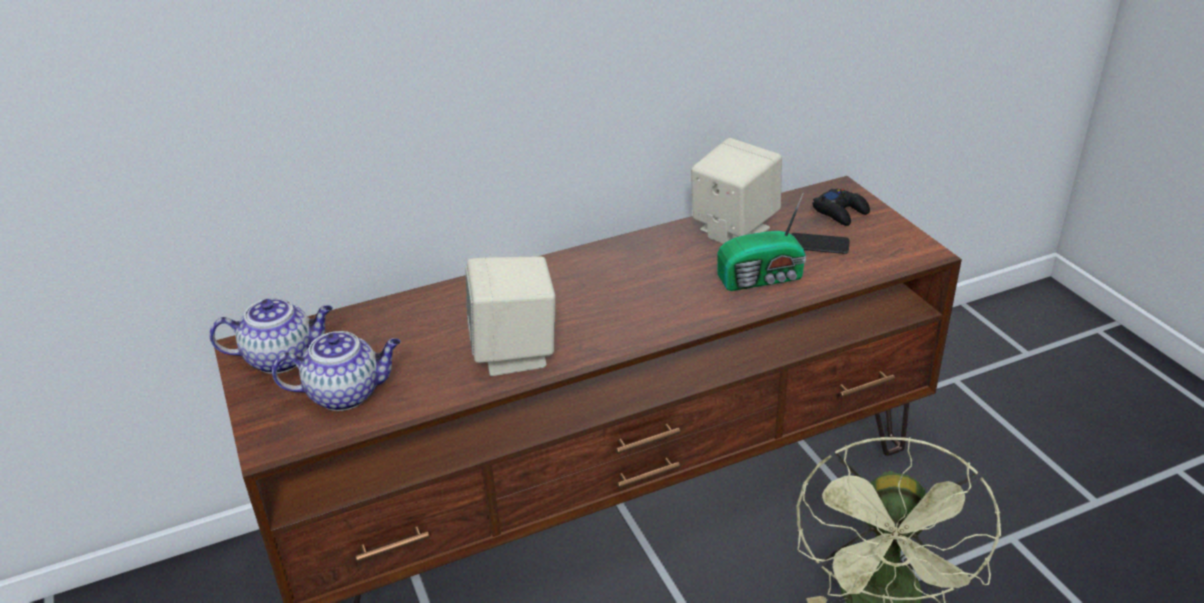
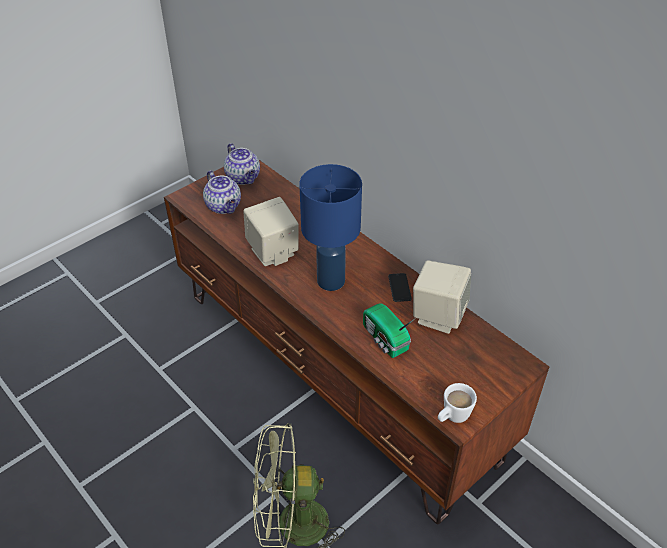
camera: 70 degrees right, 10 degrees up
phone [791,233,850,254] -> phone moved to [388,273,412,302]
black game controller [813,189,870,226] -> none
none -> blue table lamp [299,164,362,291]
none -> white mug [438,383,477,423]

